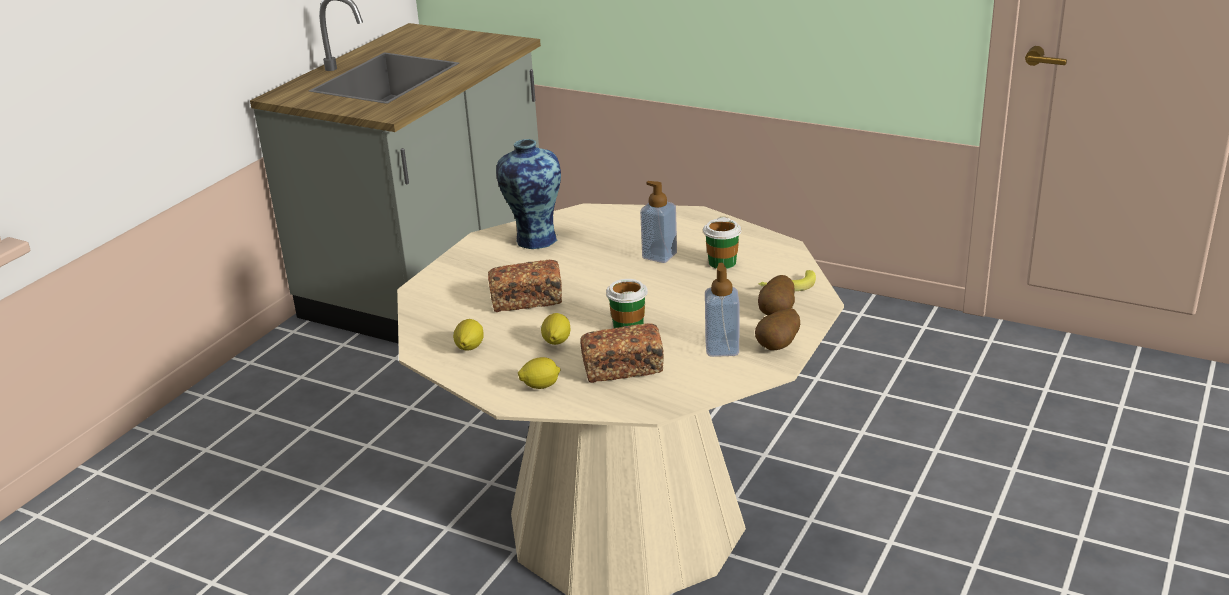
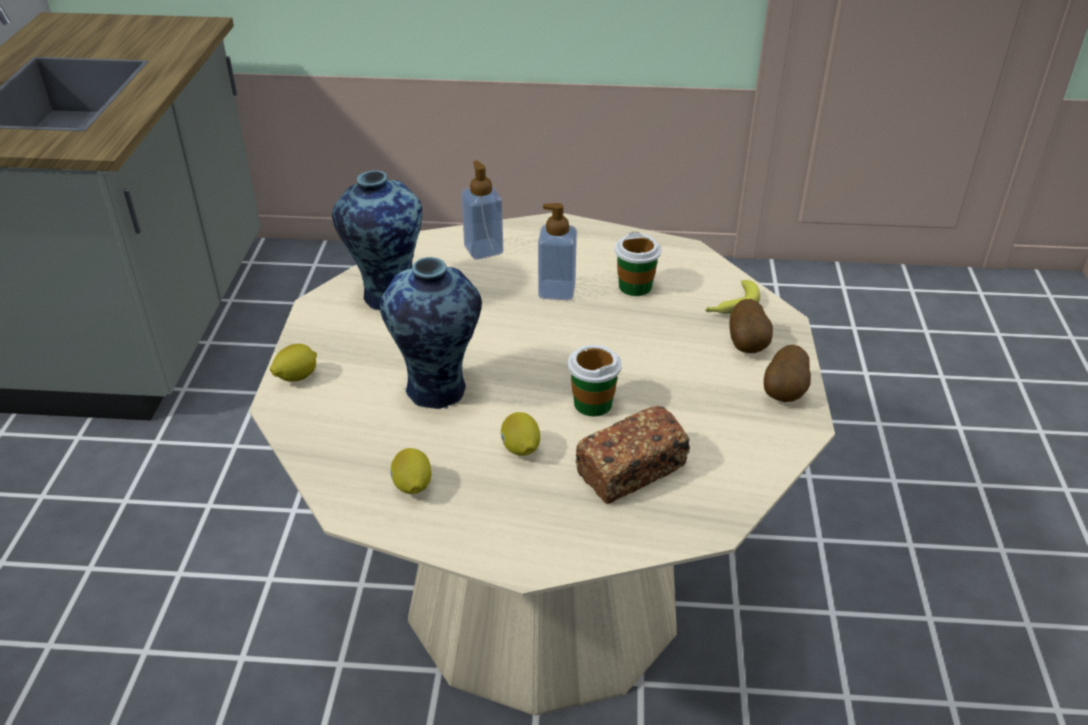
camera: 25 degrees left, 10 degrees up
bread [488,260,562,312] -> vase [380,257,482,409]
lemon [518,357,561,389] -> lemon moved to [270,344,317,382]
soap dispenser [705,263,739,357] -> soap dispenser moved to [461,161,503,260]

